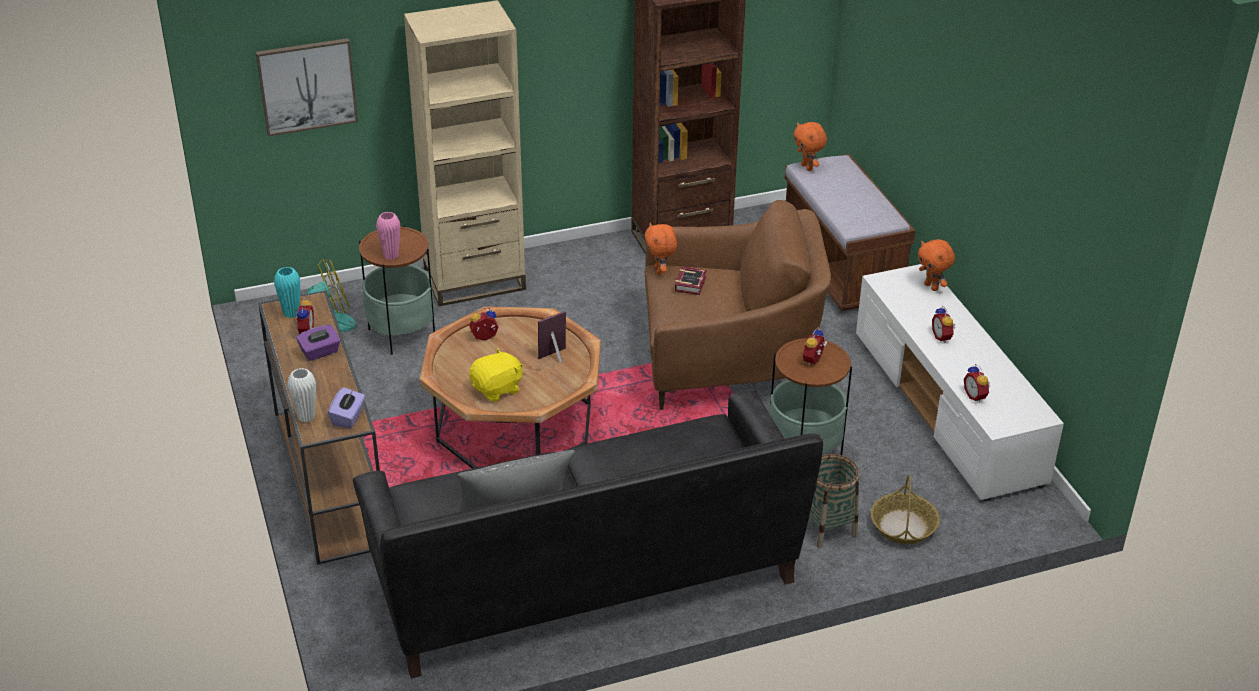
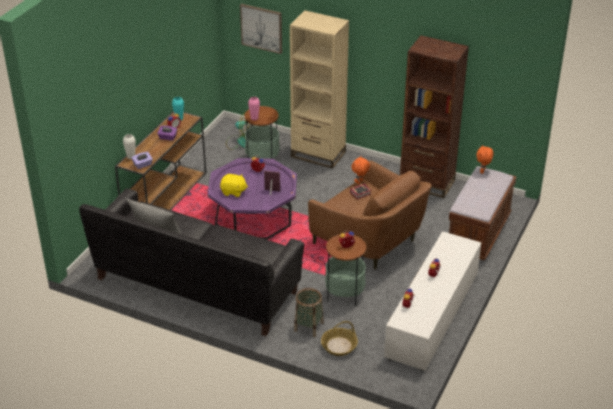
camera: 45 degrees right, 0 degrees up
brown coffee table [419,306,601,469] -> purple coffee table [207,158,297,240]
orange plush toy [918,239,955,291] -> none

